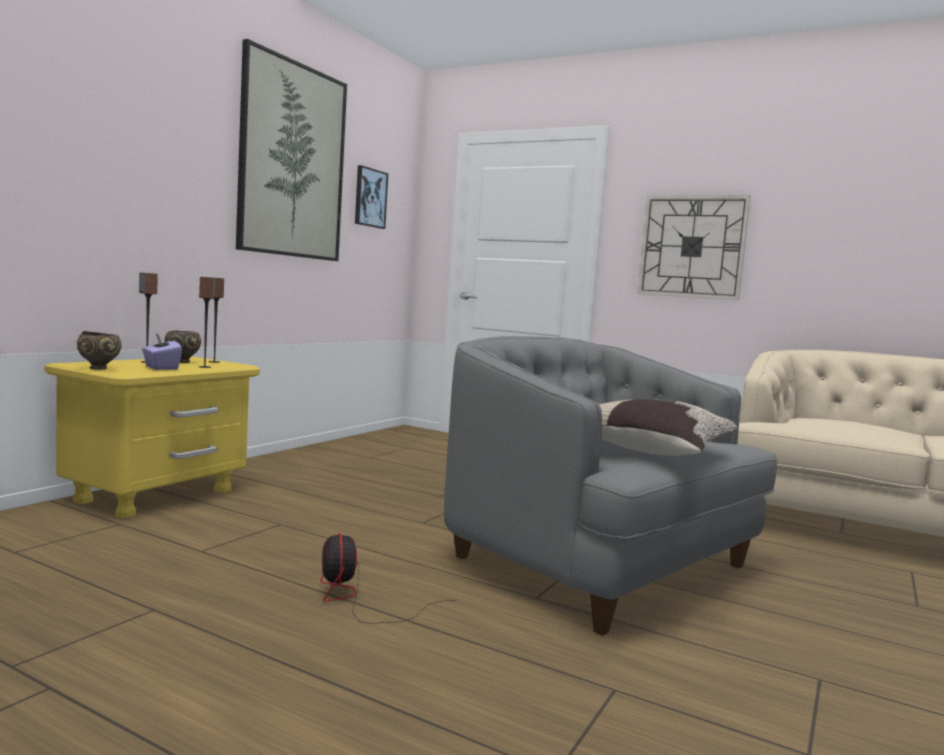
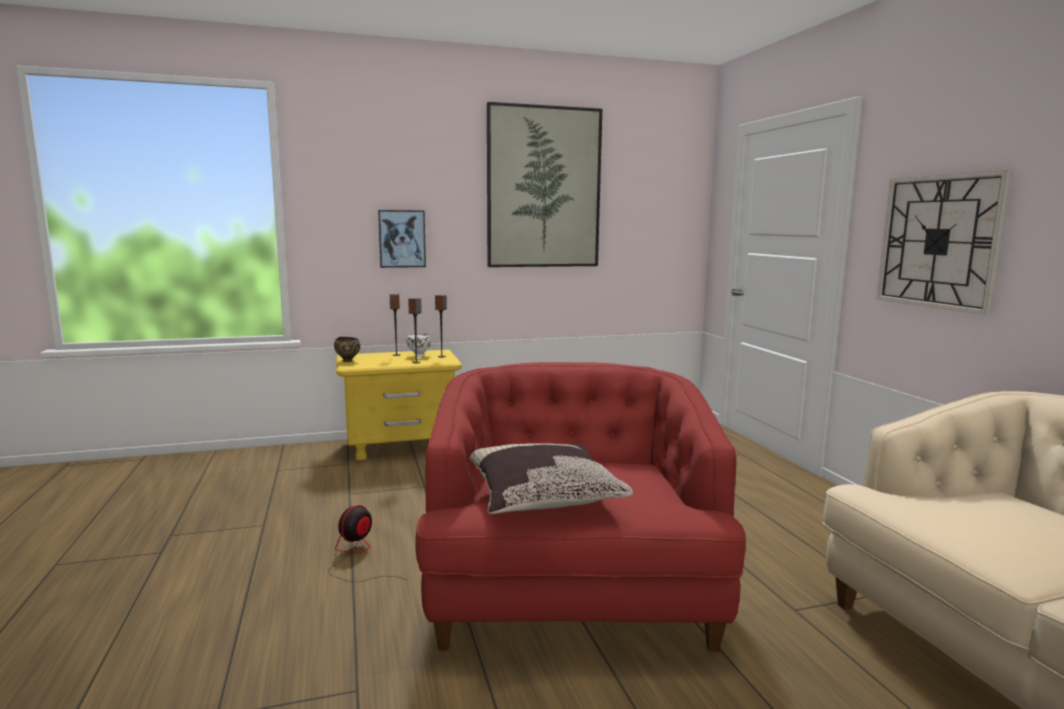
camera: 45 degrees right, 5 degrees up
purple tissue box [142,333,182,370] -> none
brown bowl [164,331,201,363] -> white bowl [407,333,431,357]
picture [355,165,388,229] -> picture moved to [378,210,426,268]
grey armchair [444,336,777,636] -> red armchair [415,362,746,651]

